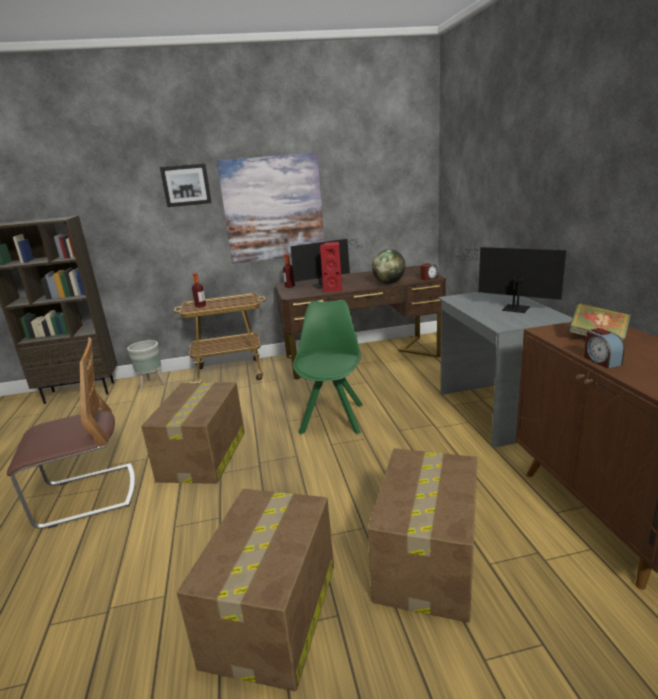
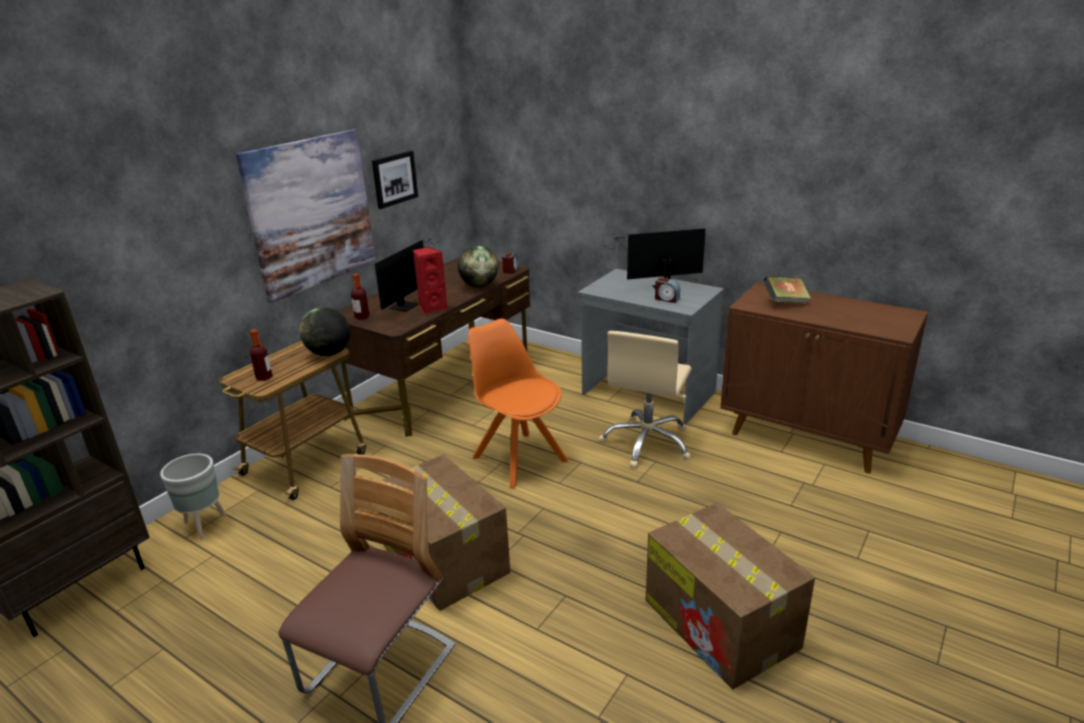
camera: 45 degrees left, 5 degrees up
picture [160,163,212,207] -> picture moved to [372,151,418,209]
green chair [293,300,363,435] -> orange chair [468,319,568,488]
cardboard box [368,448,477,623] -> none
alarm clock [584,328,625,368] -> alarm clock moved to [655,278,680,303]
none -> globe [300,307,350,356]
none -> beige office chair [599,331,691,468]

